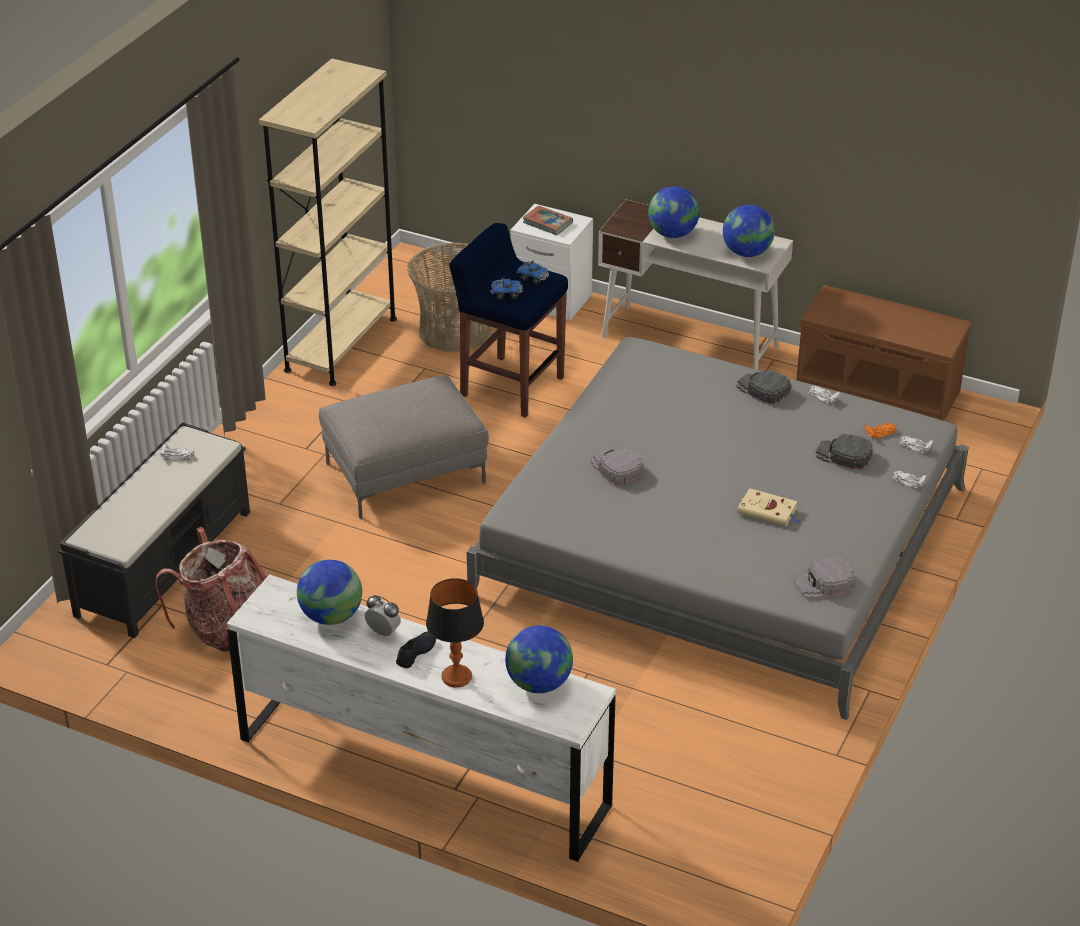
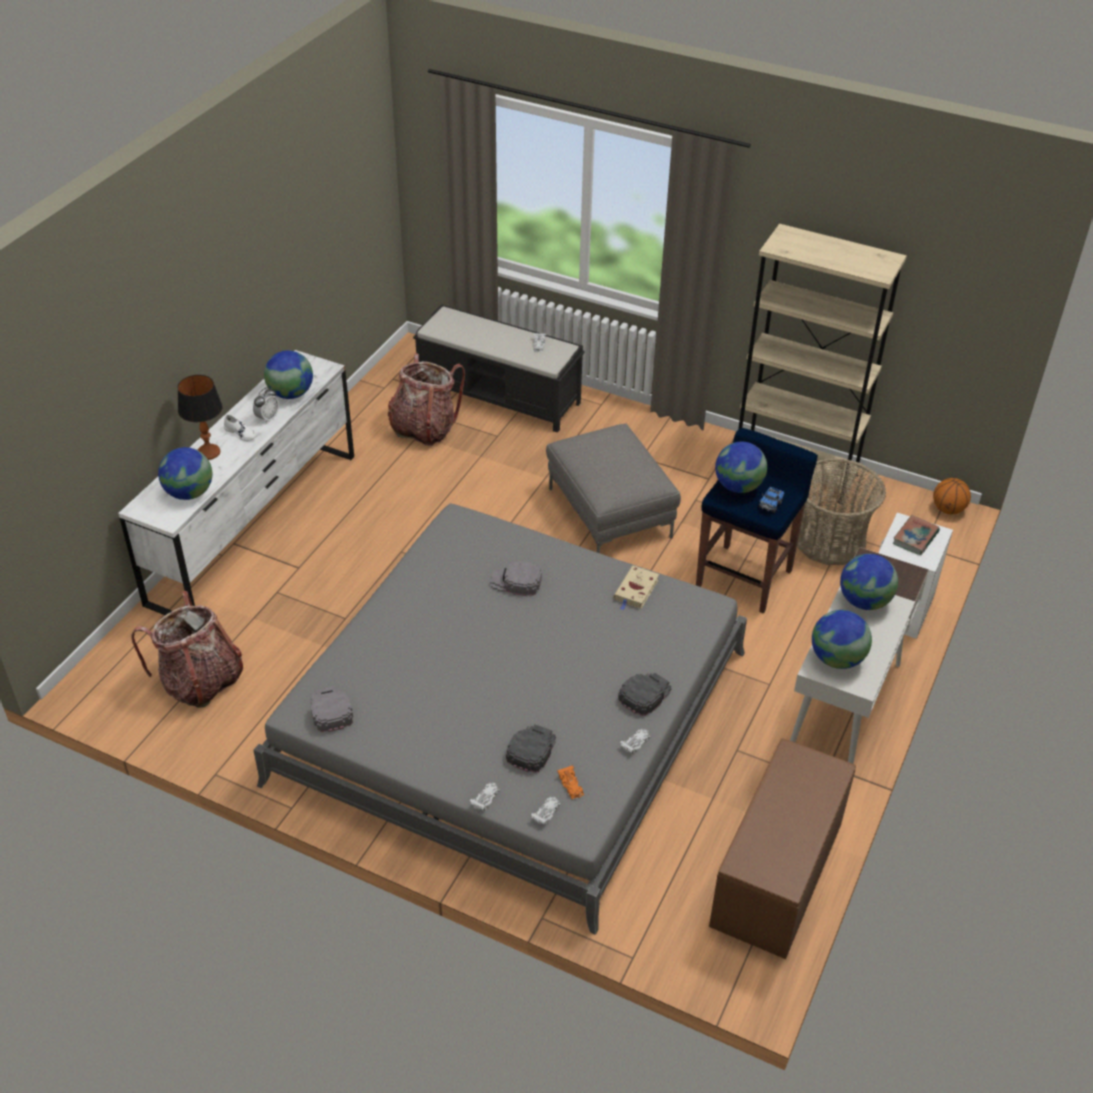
camera: 90 degrees right, 5 degrees up
black shoe [396,631,436,668] -> white shoe [224,415,257,441]
toy truck [490,277,523,299] -> globe [715,442,767,493]
grey cap [591,448,644,486] -> grey cap turned 135 degrees counterclockwise [490,561,542,596]
beige book [738,488,801,526] -> beige book moved to [613,566,659,610]
none -> backpack [131,591,243,708]
none -> basketball [933,478,971,515]

